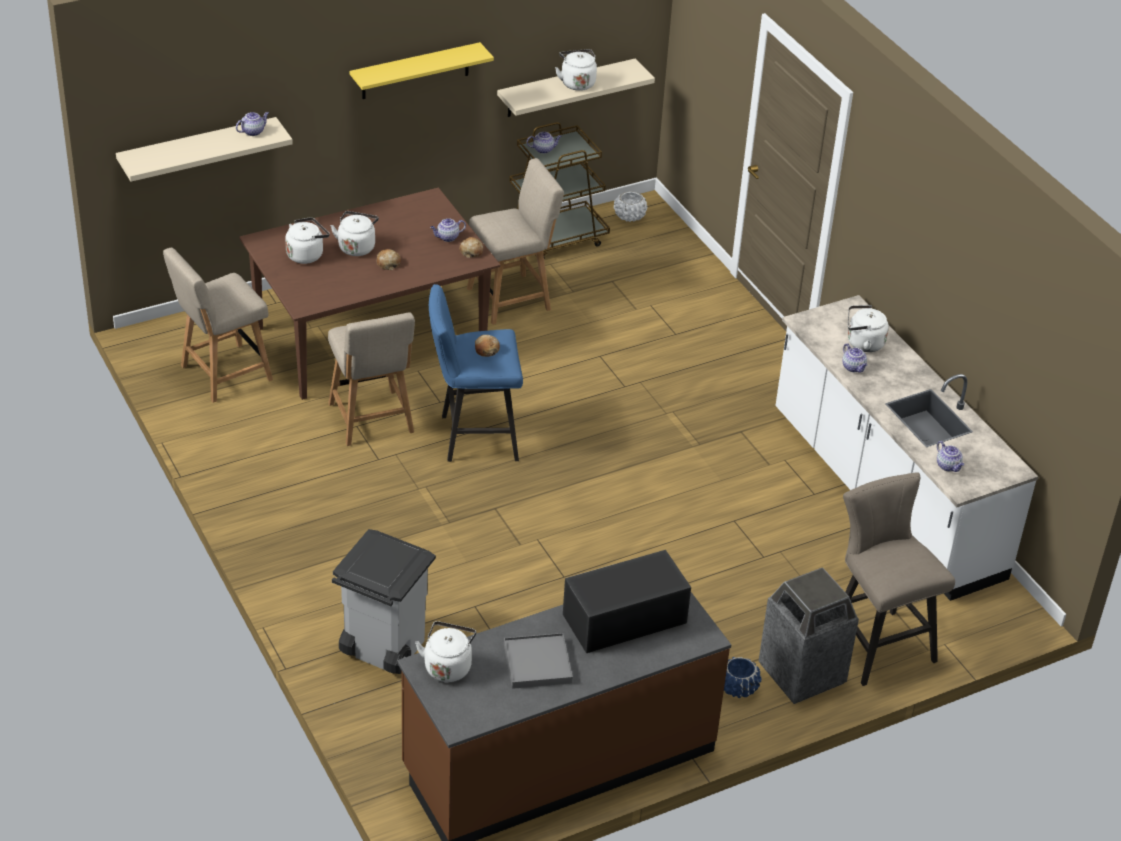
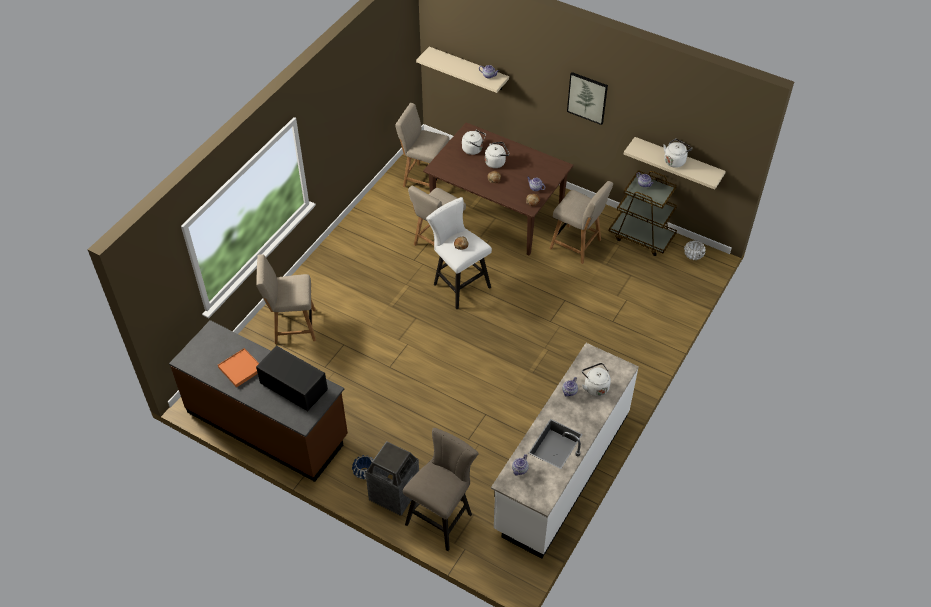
camera: 60 degrees right, 10 degrees up
grey trash can [332,529,436,674] -> beige chair [257,254,316,344]
yellow shelf [349,42,494,99] -> picture [567,72,608,125]
white kettle [415,621,476,682] -> none
blue stool [429,284,523,462] -> white stool [426,197,492,309]
grey tray [504,633,573,689] -> orange tray [218,348,259,388]

